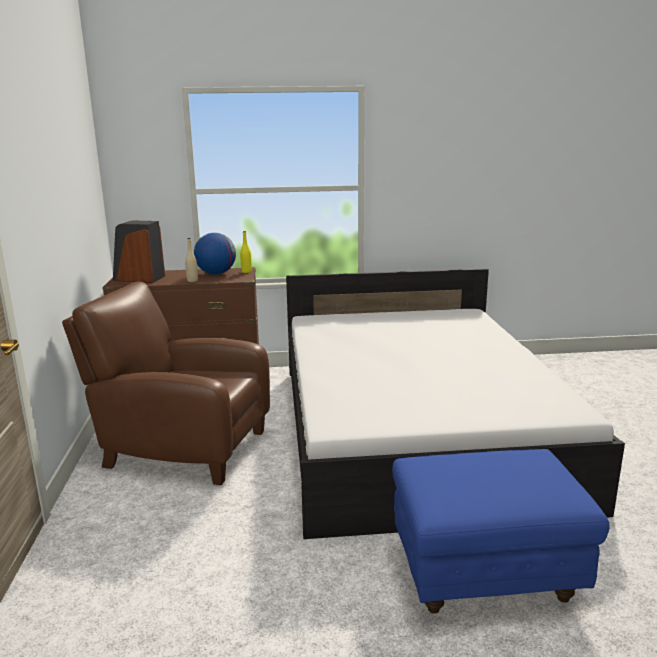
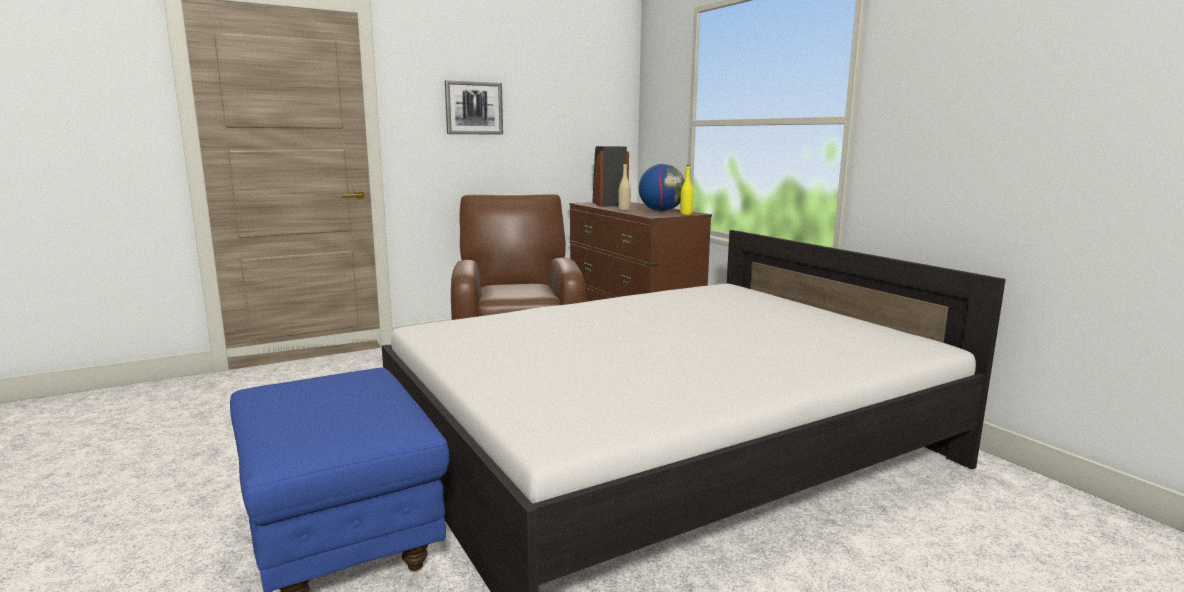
camera: 65 degrees right, 5 degrees down
none -> picture [445,80,503,135]

